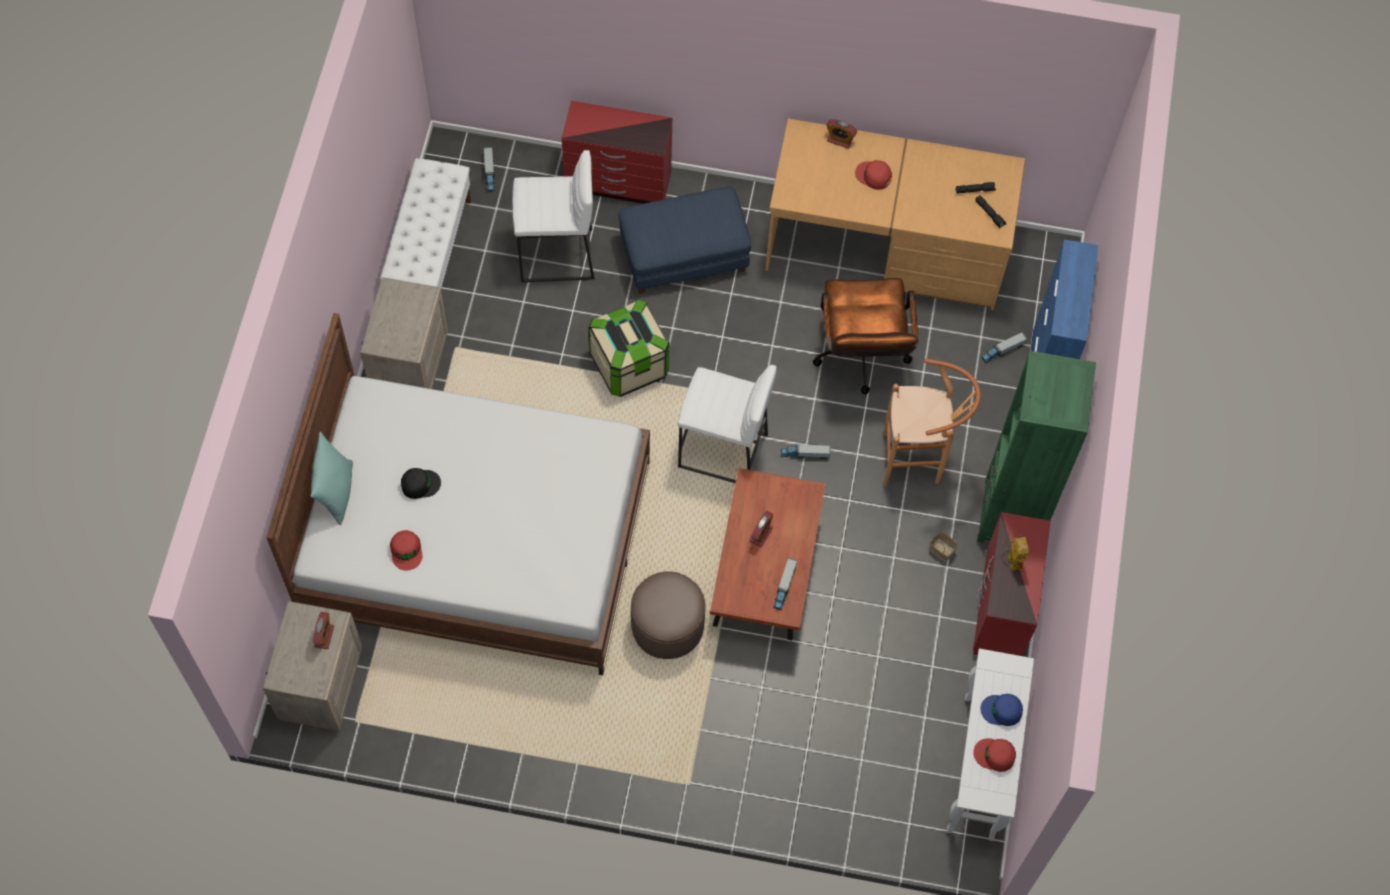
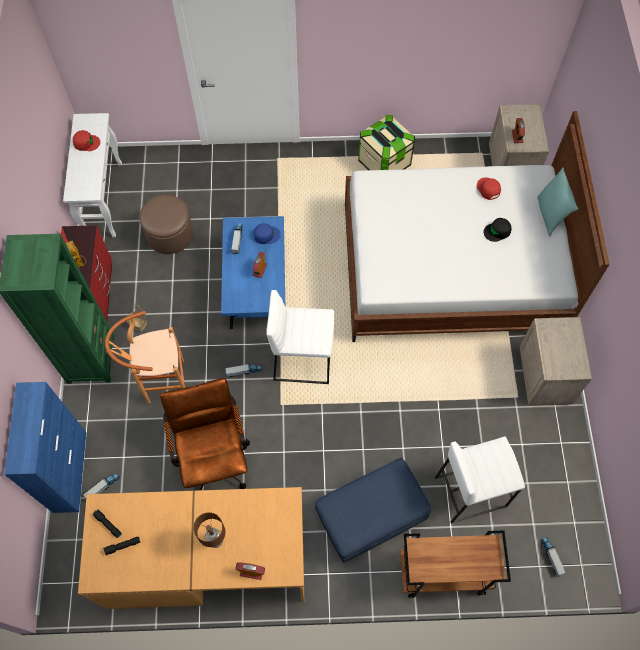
camera: 170 degrees right, 0 degrees up
white bench [380,158,471,288] -> none
red dresser [562,101,672,204] -> brown cart [400,530,511,598]
storage box [588,300,669,397] -> storage box moved to [358,115,415,170]
brown ottoman [631,571,706,659] -> brown ottoman moved to [139,195,193,254]
brown coffee table [710,468,826,641] -> blue coffee table [221,216,285,329]
red cap [855,160,892,190] -> brown table lamp [193,512,226,548]
blue cap [980,694,1023,726] -> blue cap moved to [254,223,281,244]

